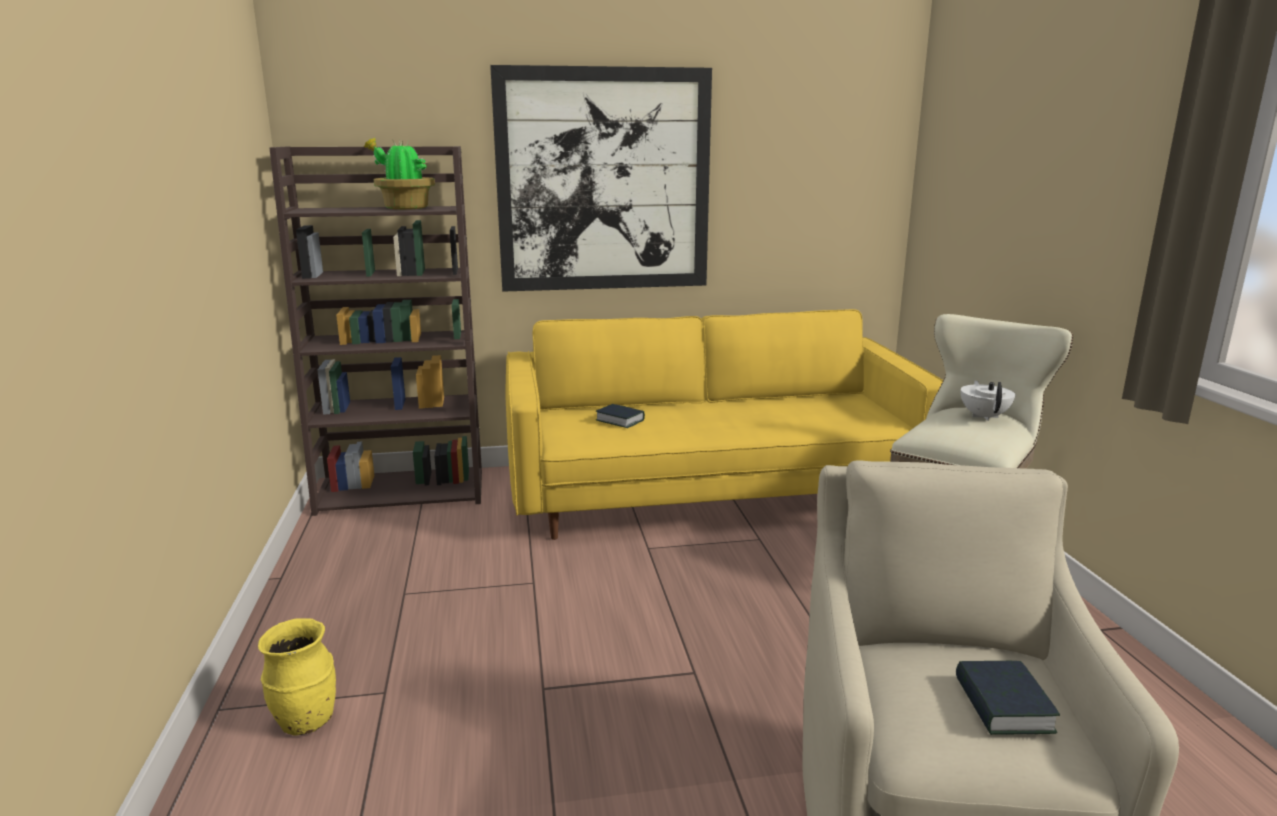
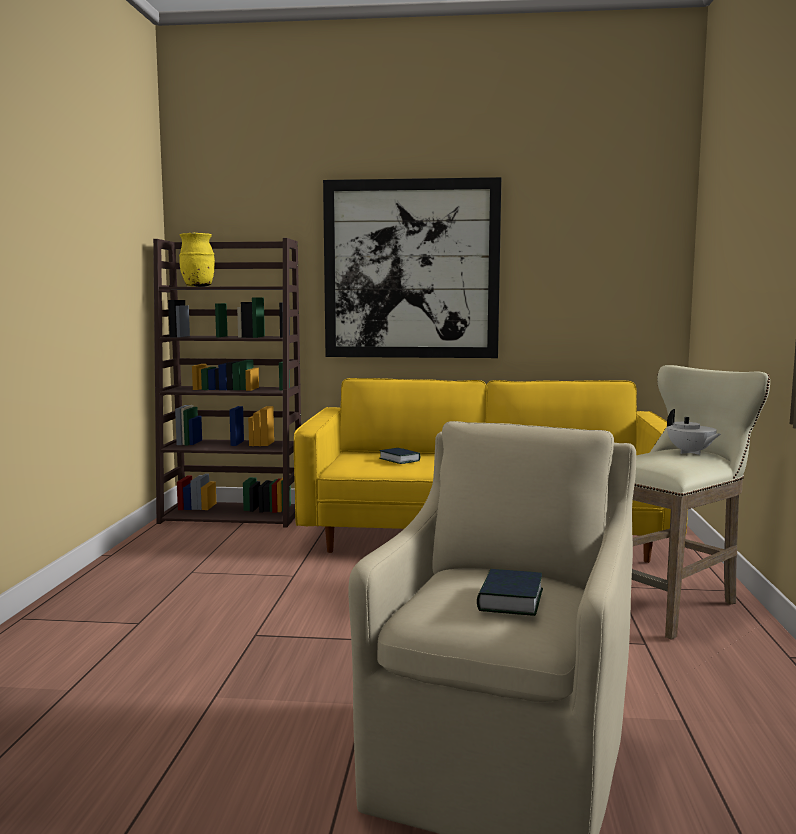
camera: 15 degrees right, 10 degrees down
yellow vase [258,618,336,736] -> yellow vase moved to [179,233,215,287]
potted plant [364,138,435,210] -> none
white teapot [961,380,1015,421] -> white teapot turned 135 degrees clockwise [667,409,721,455]

